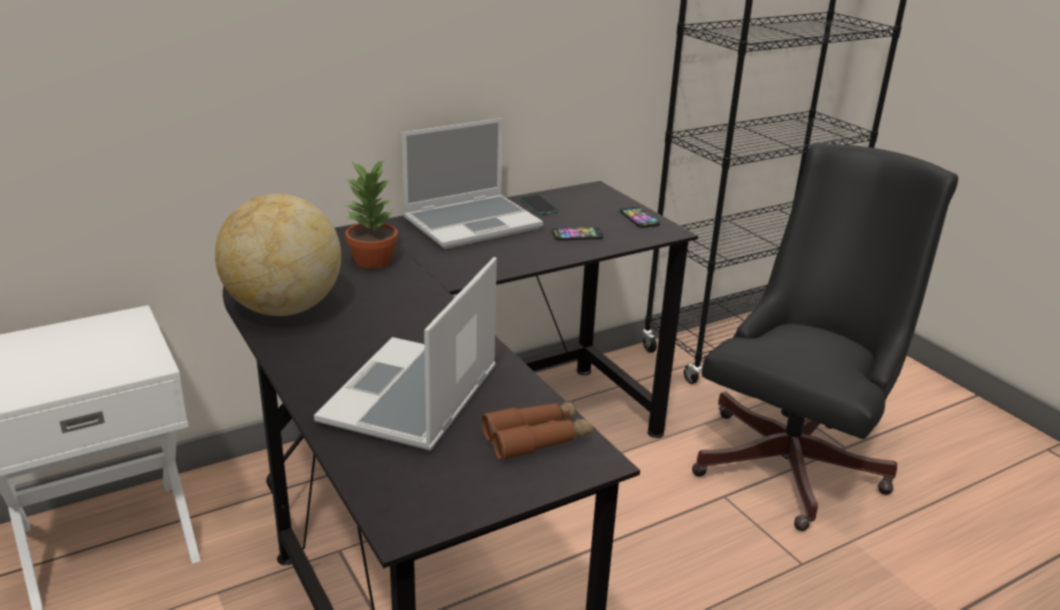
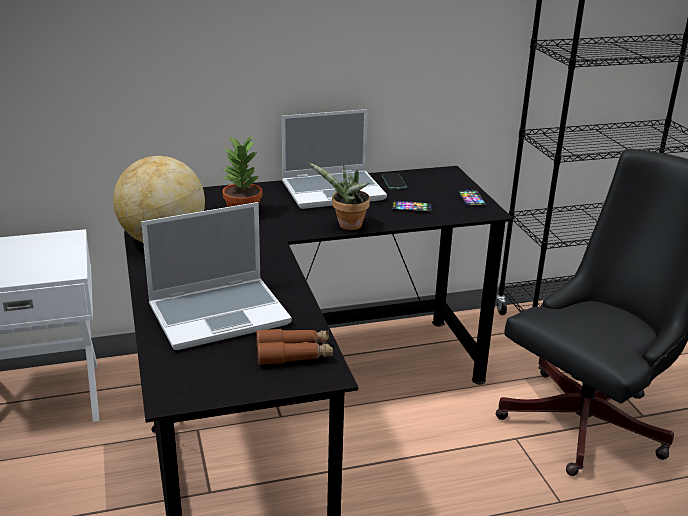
camera: 15 degrees right, 0 degrees up
laptop [314,257,497,451] -> laptop turned 150 degrees counterclockwise [141,202,292,350]
none -> potted plant [308,162,370,230]

